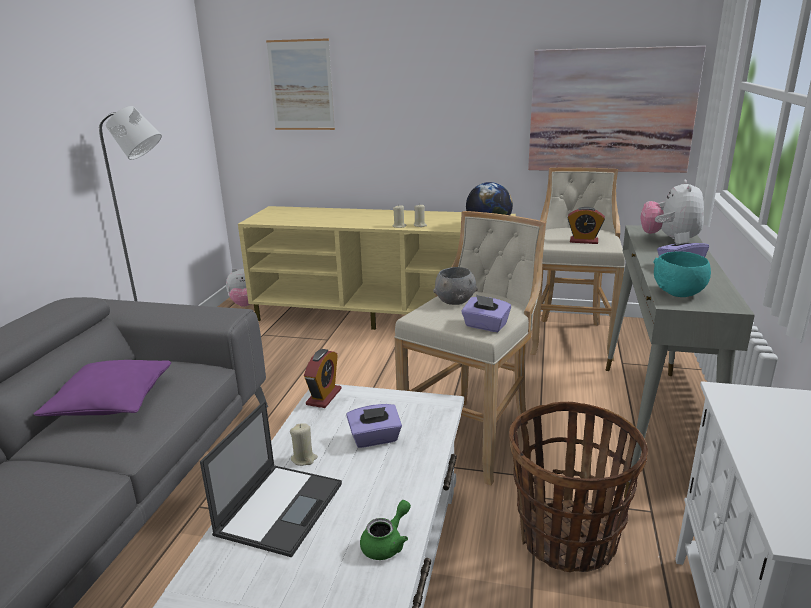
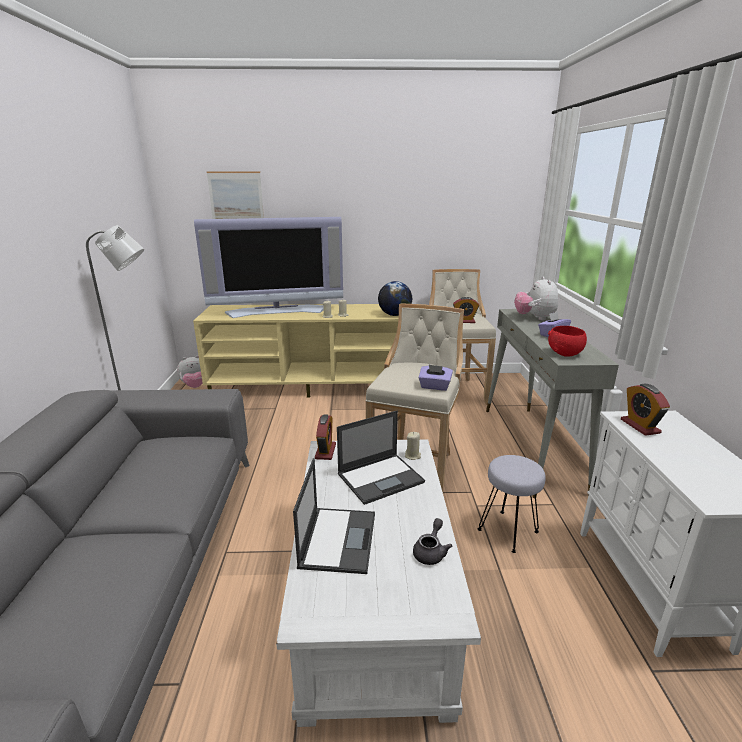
camera: 15 degrees left, 0 degrees up
purple pillow [34,360,171,416] -> none
beige candle [290,423,318,466] -> beige candle moved to [405,432,421,460]
purple tissue box [346,404,402,448] -> laptop [337,411,425,505]
green teapot [360,500,411,560] -> grey teapot [413,518,452,565]
grey bowl [433,267,478,305] -> none
basket [509,402,648,572] -> grey stool [478,455,546,553]
picture [528,46,706,173] -> none
turquoise bowl [653,251,711,297] -> red bowl [548,326,587,357]
none -> television [194,217,343,318]
none -> alarm clock [621,384,670,436]

